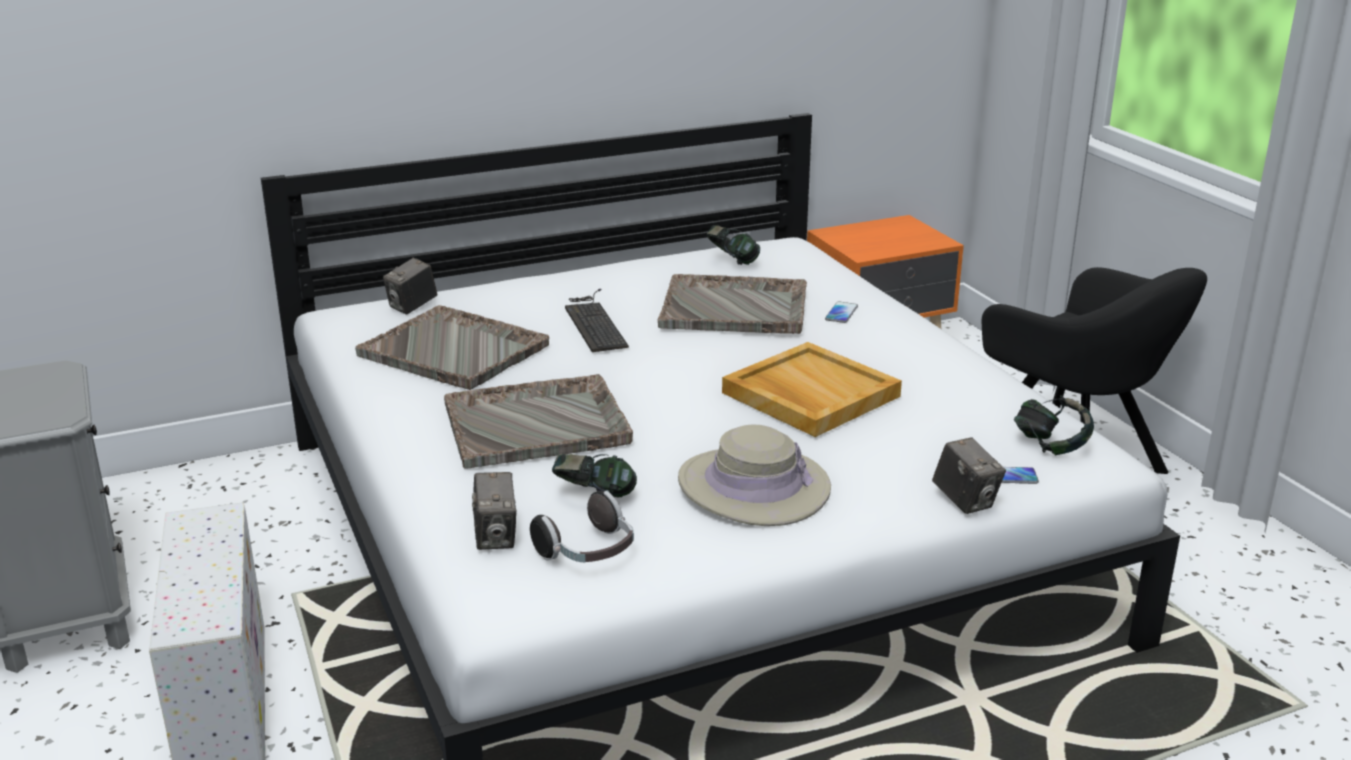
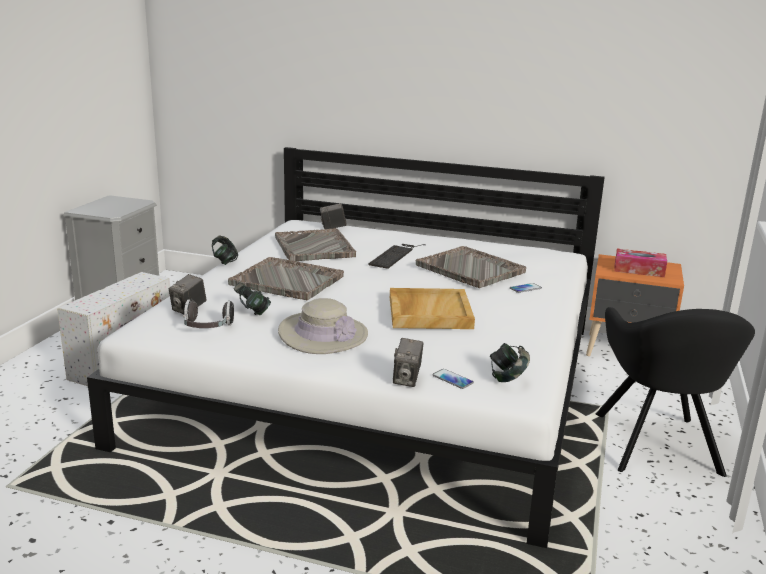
camera: 40 degrees right, 5 degrees down
headphones [707,225,760,265] -> headphones moved to [212,235,238,265]
none -> tissue box [614,249,667,277]

